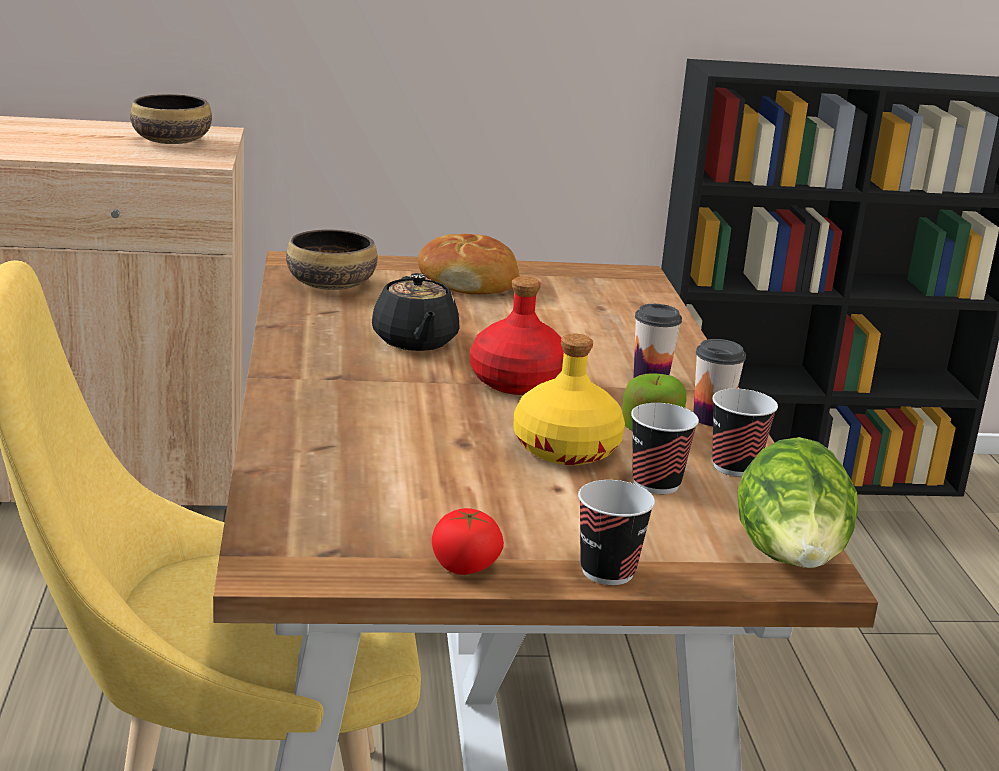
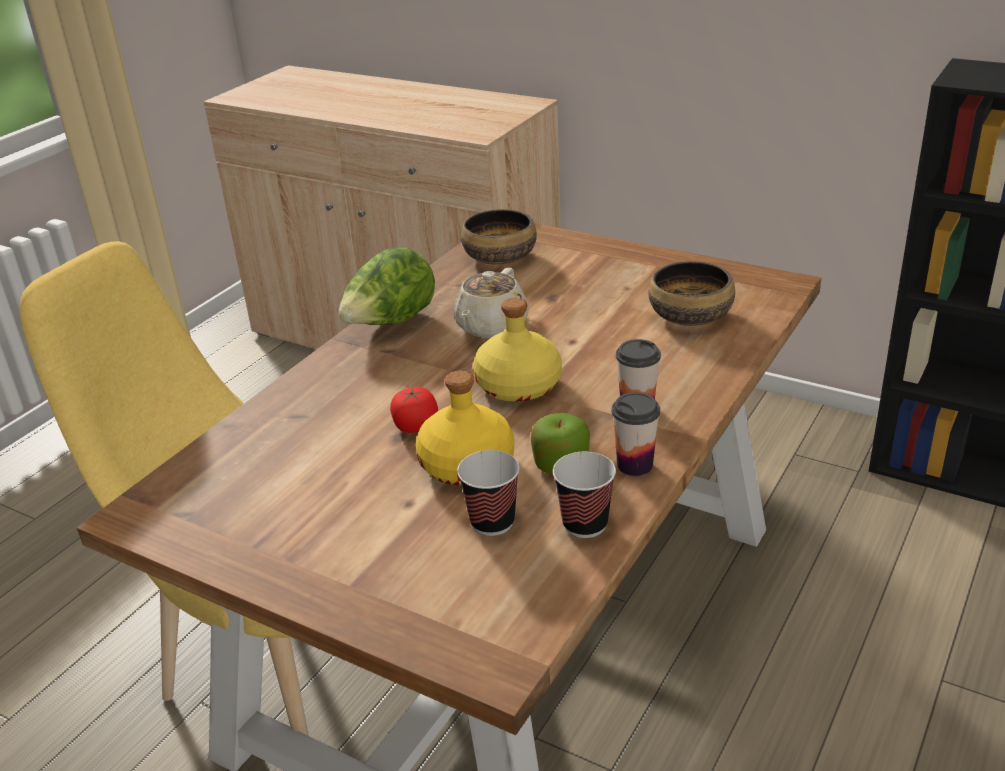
camera: 40 degrees right, 10 degrees up
bowl [130,94,212,144] -> bowl moved to [648,261,735,326]
black teapot [372,273,460,351] -> beige teapot [453,268,529,338]
bread [418,234,520,294] -> none
tomato [432,508,504,575] -> tomato moved to [390,387,438,433]
red bottle [470,276,564,395] -> yellow bottle [473,297,562,402]
cup [578,480,655,585] -> none
lettuce [737,437,858,568] -> lettuce moved to [338,248,435,325]

